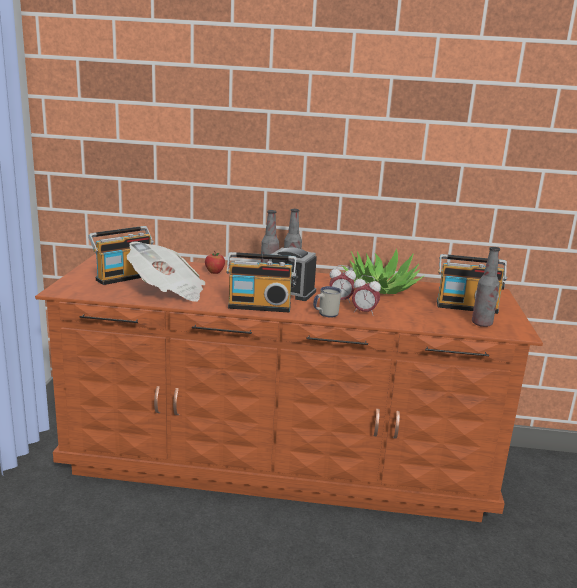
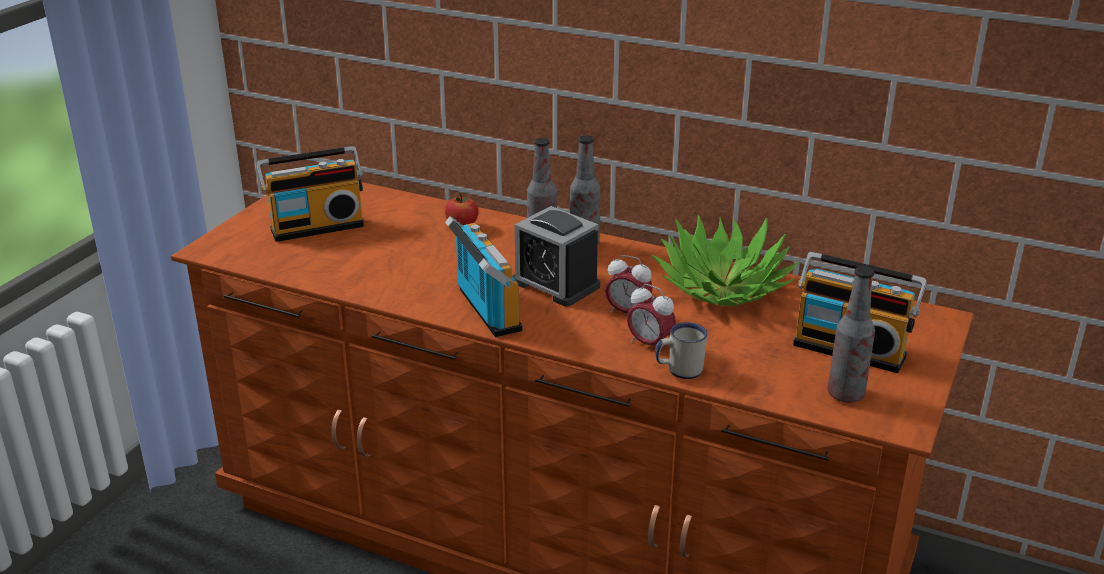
camera: 20 degrees right, 10 degrees up
newspaper [126,241,206,302] -> none
radio [226,252,296,312] -> radio turned 135 degrees counterclockwise [445,216,522,337]
white mug [313,286,341,317] -> white mug moved to [655,322,708,379]

